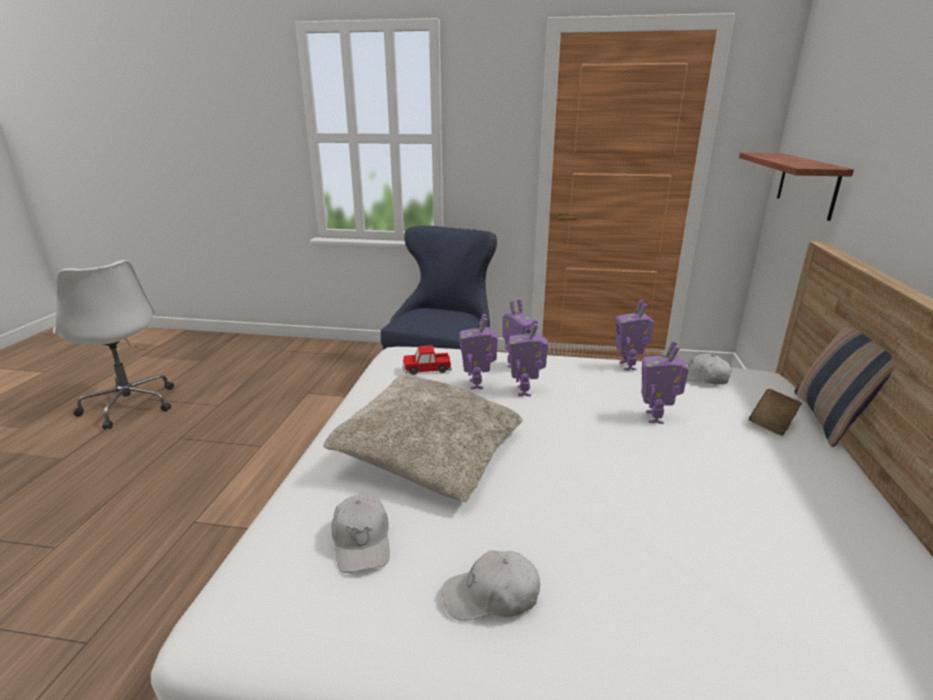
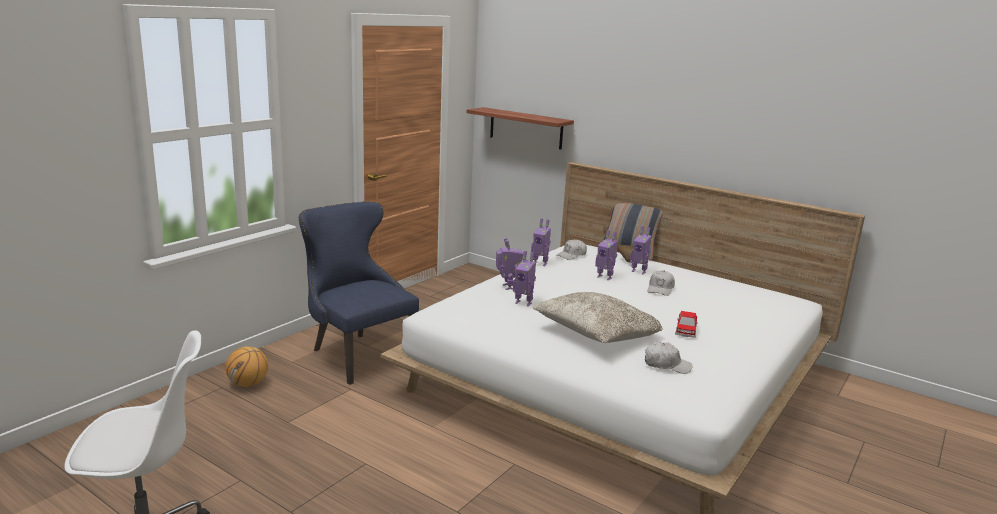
camera: 65 degrees left, 5 degrees down
toy car [403,345,452,375] -> toy car moved to [675,311,698,338]
white cap [442,550,540,621] -> white cap moved to [647,271,675,296]
toy robot [509,319,548,396] -> toy robot moved to [630,226,652,275]
none -> basketball [226,346,268,387]

